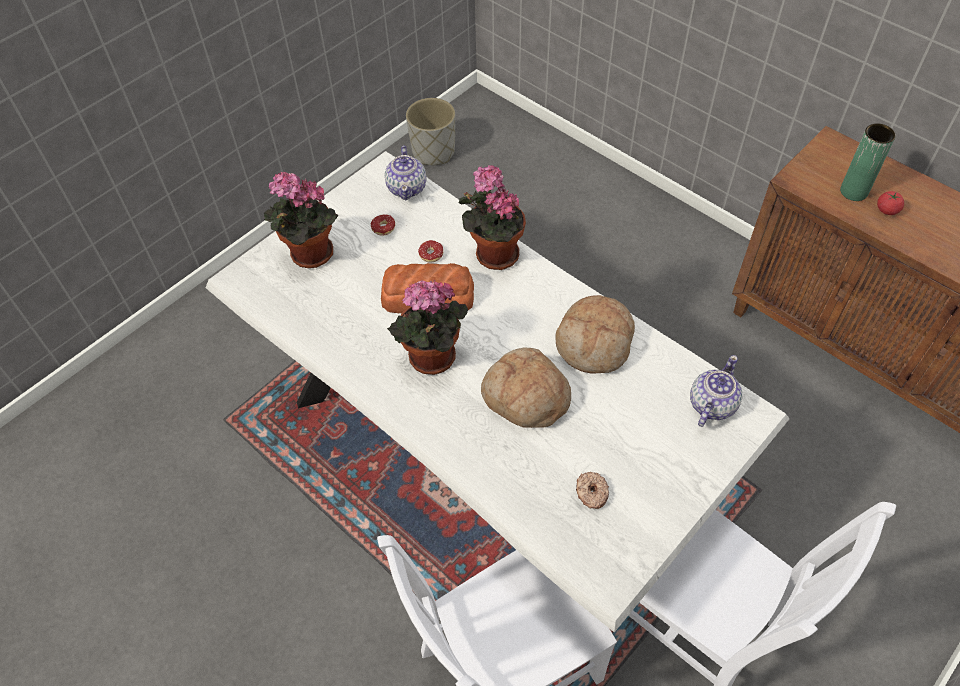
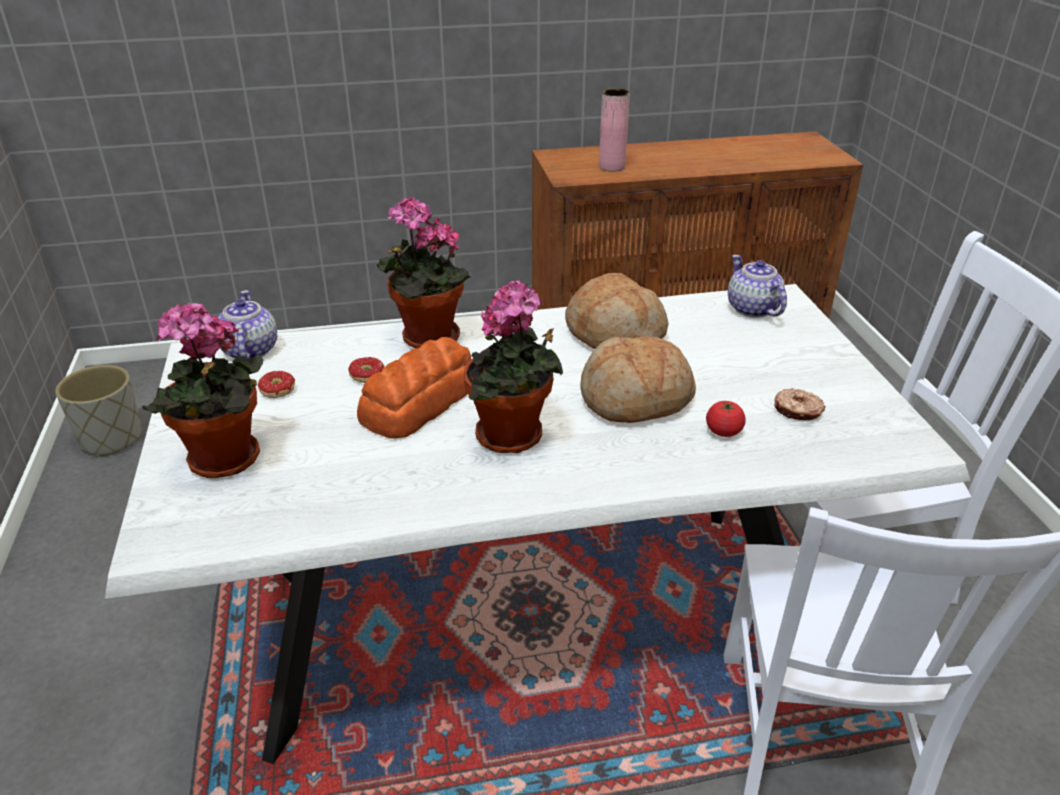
camera: 55 degrees left, 20 degrees down
teapot [385,146,427,200] -> teapot turned 135 degrees counterclockwise [218,290,277,359]
green vase [840,124,896,201] -> pink vase [599,88,630,172]
tomato [877,191,904,215] -> tomato moved to [706,401,746,437]

